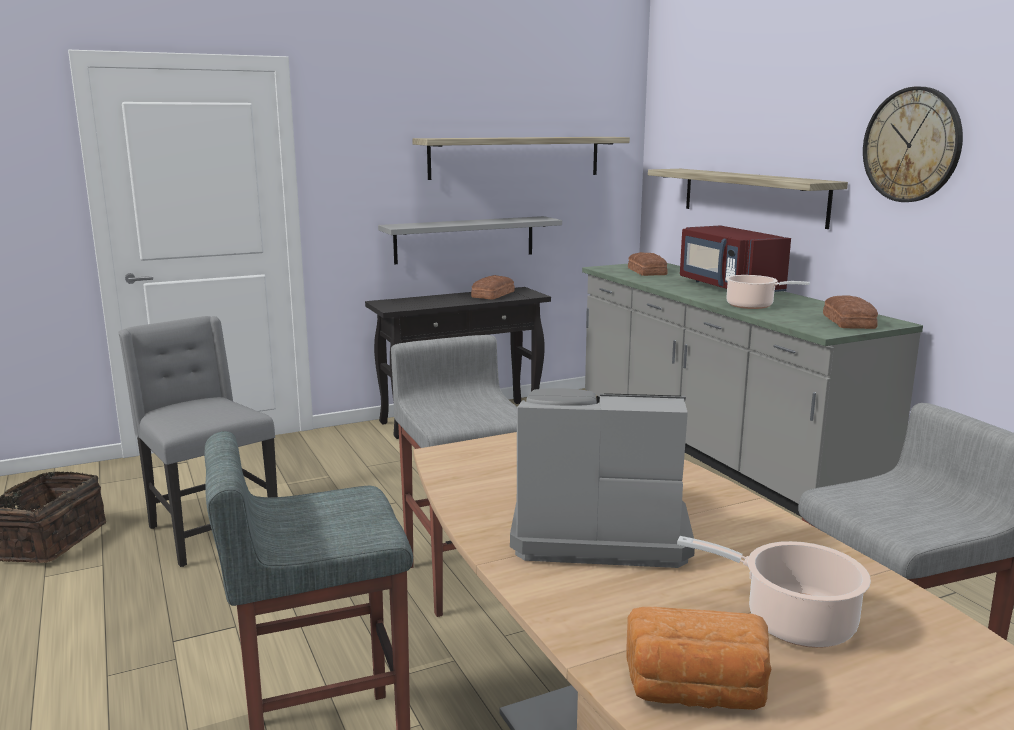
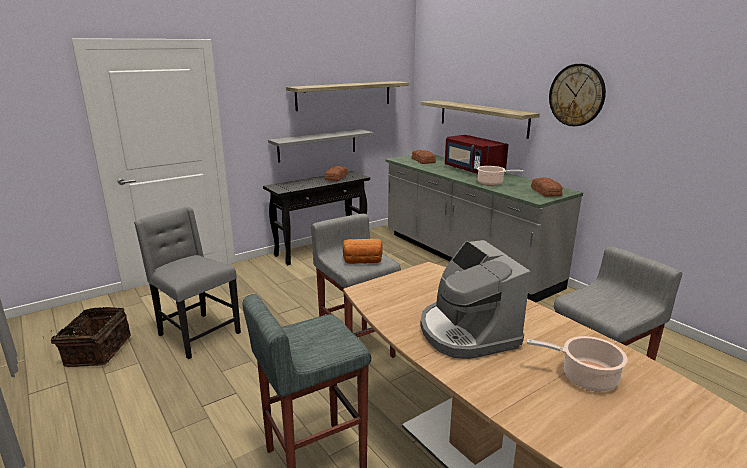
camera: 10 degrees left, 5 degrees up
coffee machine [510,388,695,568] -> coffee machine turned 105 degrees counterclockwise [420,240,530,359]
bread [626,607,771,710] -> bread moved to [343,239,383,264]

